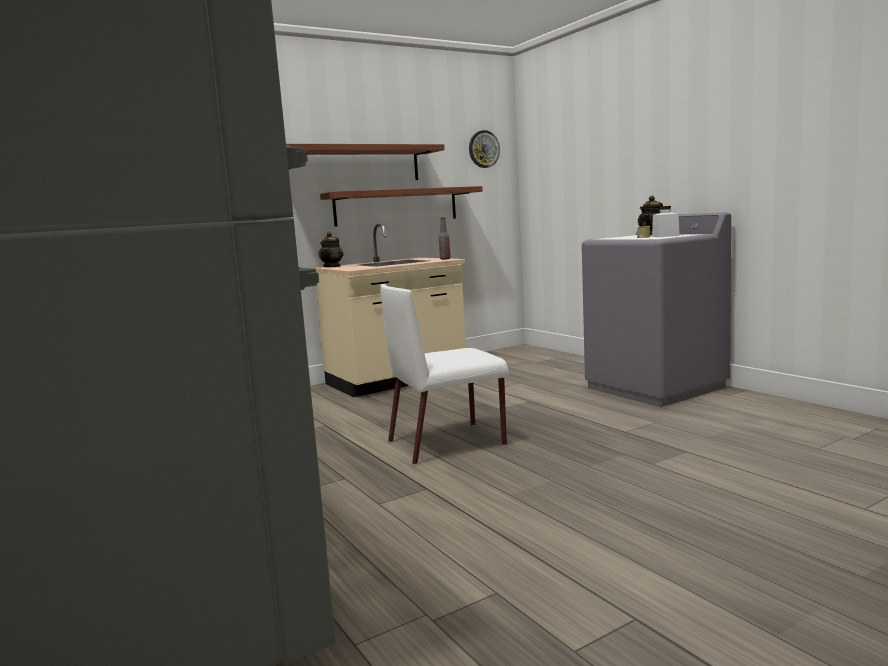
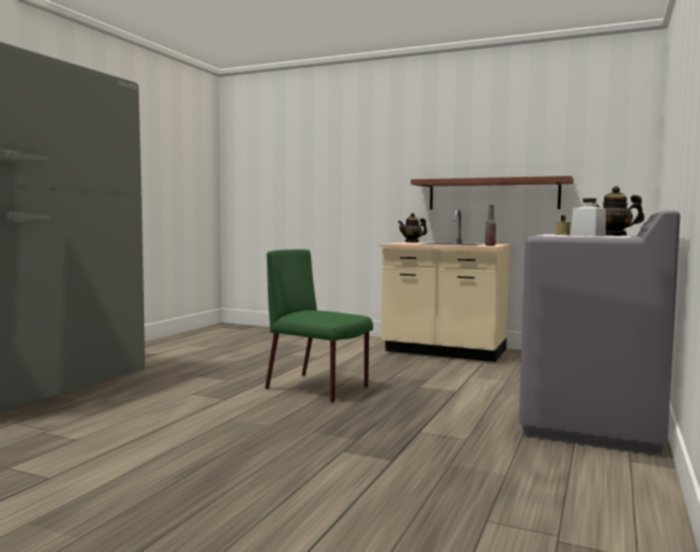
camera: 55 degrees right, 5 degrees down
shelf [286,144,445,180] -> none
white chair [380,284,509,465] -> green chair [265,249,373,402]
wall clock [469,130,500,168] -> none

